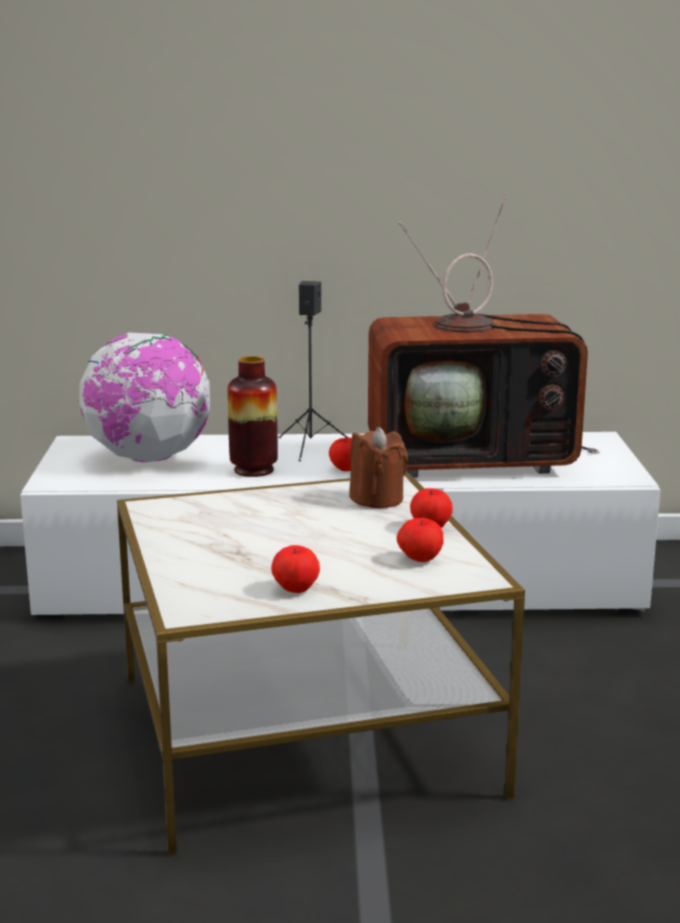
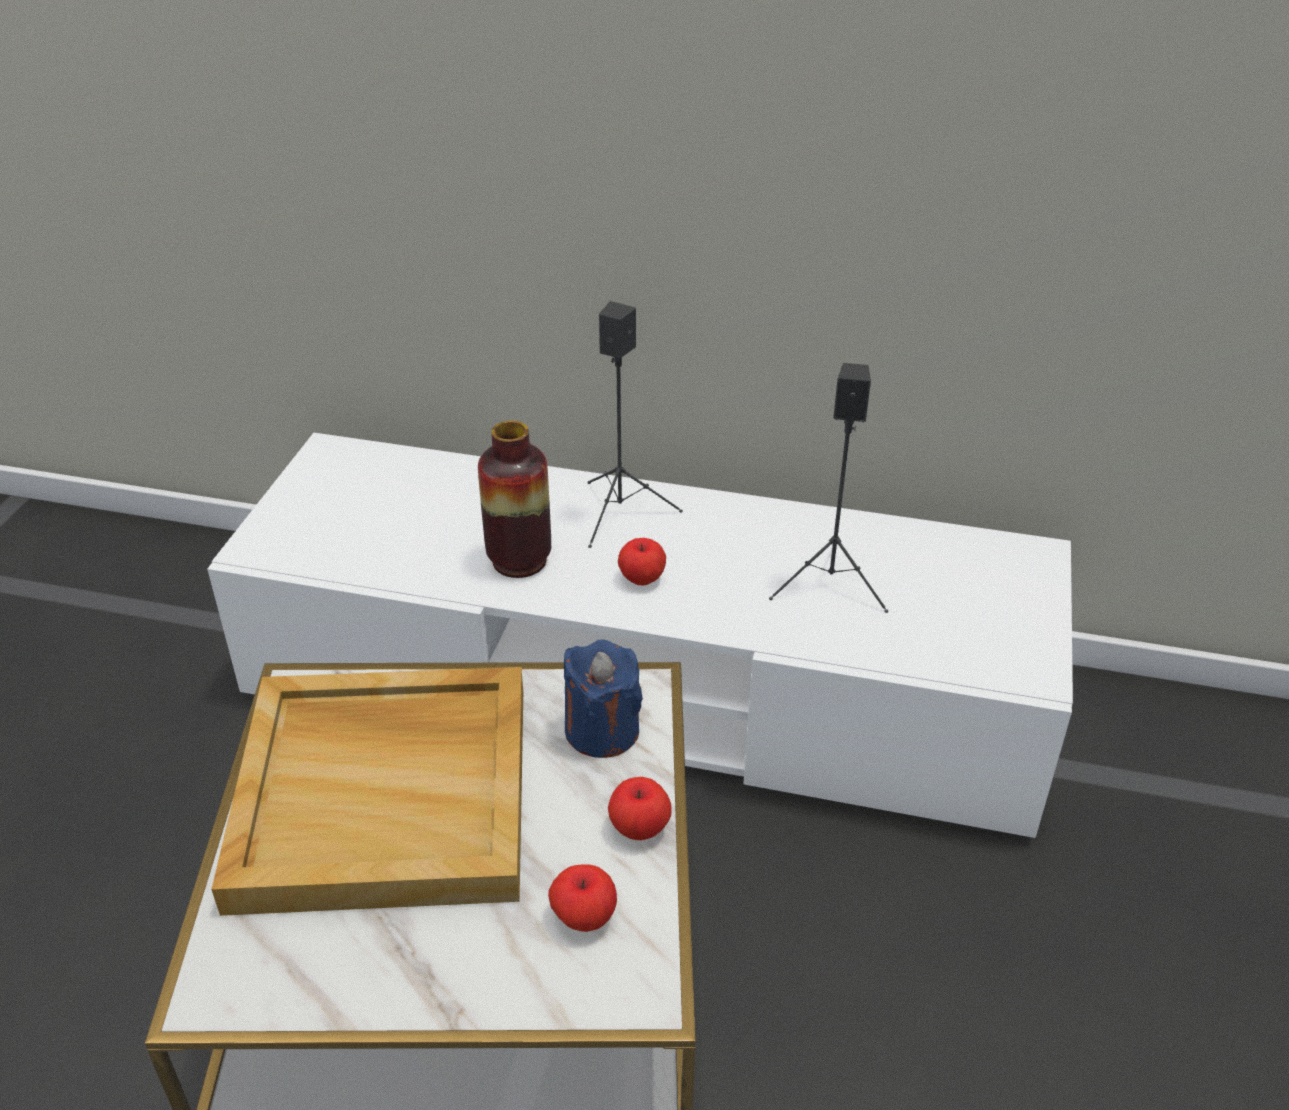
camera: 15 degrees right, 20 degrees up
globe [78,332,211,462] -> none
apple [271,545,320,593] -> none
brown candle [349,427,408,508] -> blue candle [564,639,643,758]
television [368,196,600,478] -> black speaker [769,363,888,613]
none -> beige tray [211,667,523,916]

